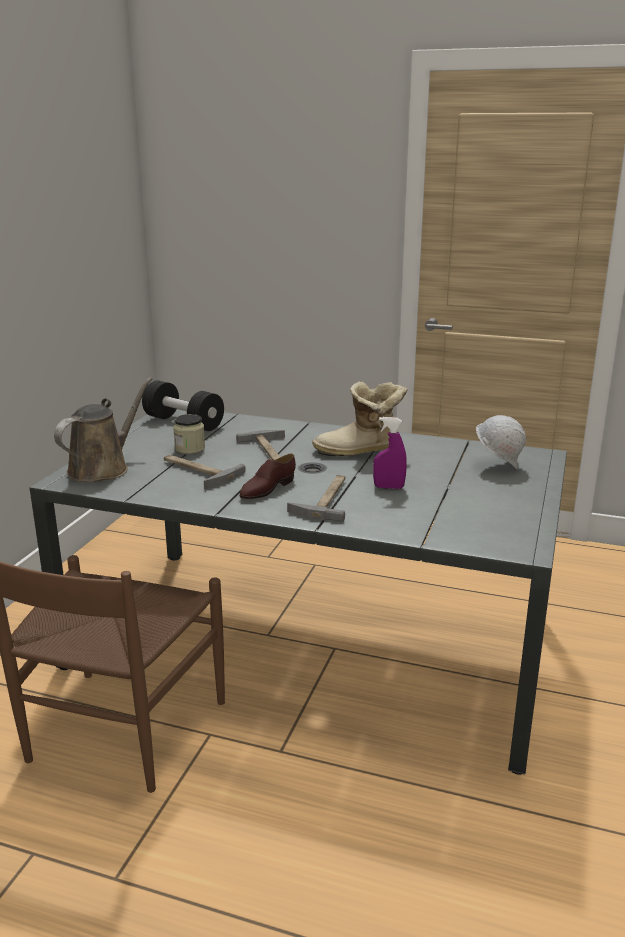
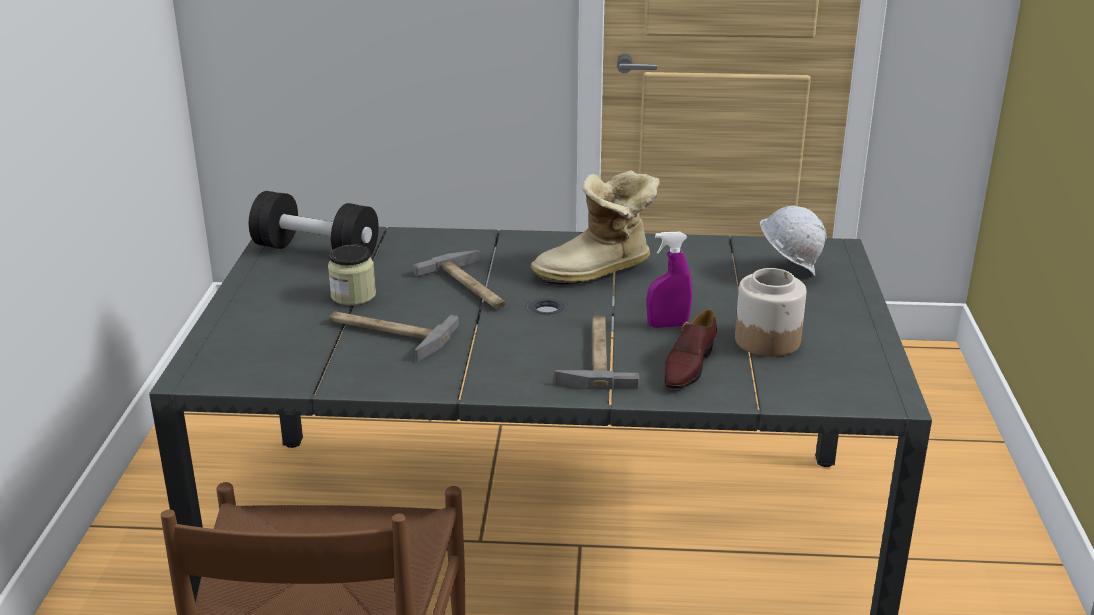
camera: 15 degrees left, 5 degrees up
brown watering can [54,377,152,482] -> none
brown shoe [239,454,296,499] -> brown shoe moved to [664,309,717,389]
none -> jar [735,268,806,357]

